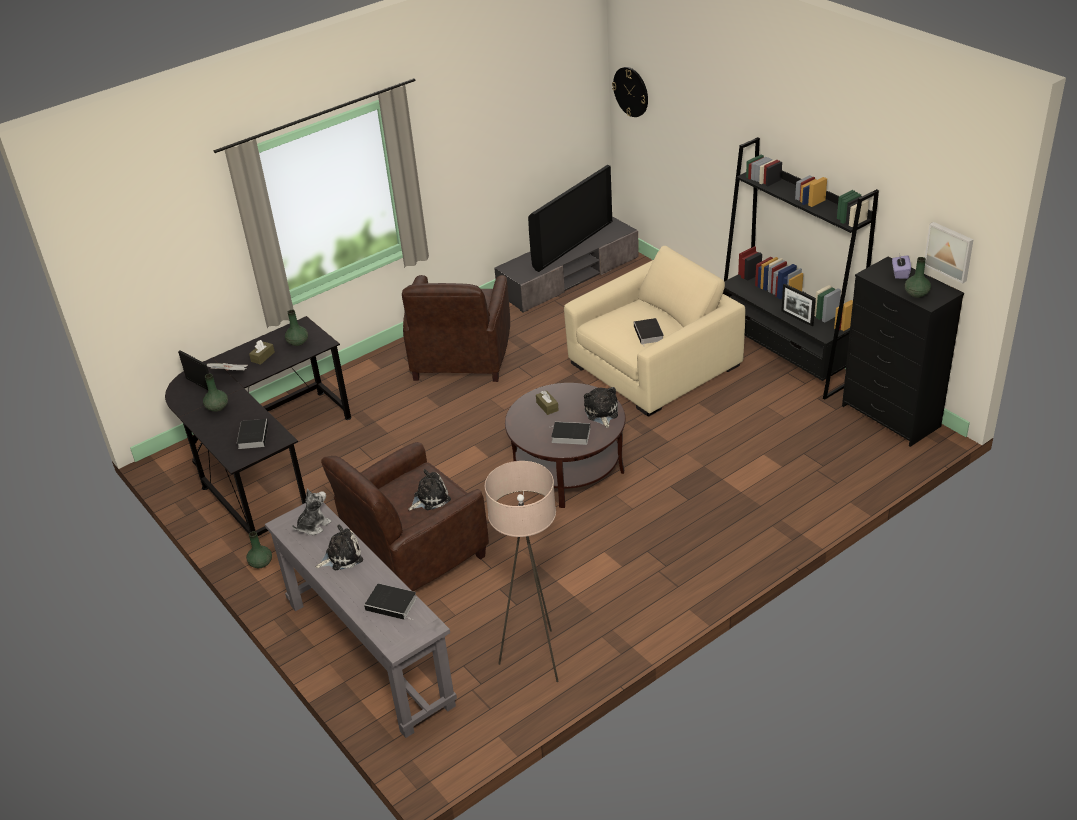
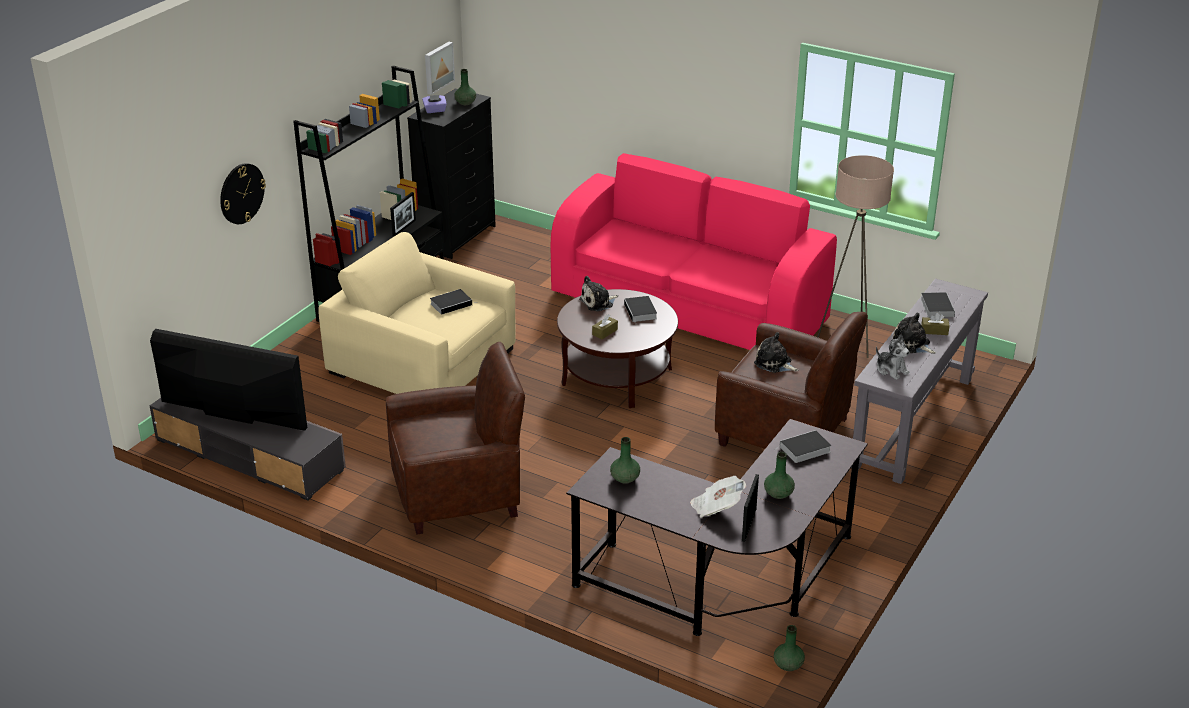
camera: 115 degrees left, 5 degrees down
green vase [246,531,272,568] -> green vase moved to [774,625,805,671]
brown tissue box [249,340,275,365] -> brown tissue box moved to [921,313,950,335]
plush toy [292,489,332,535] -> plush toy turned 150 degrees counterclockwise [876,334,910,380]
wall clock [612,67,648,117] -> wall clock moved to [220,163,266,224]
none -> pink sofa [550,153,837,350]

